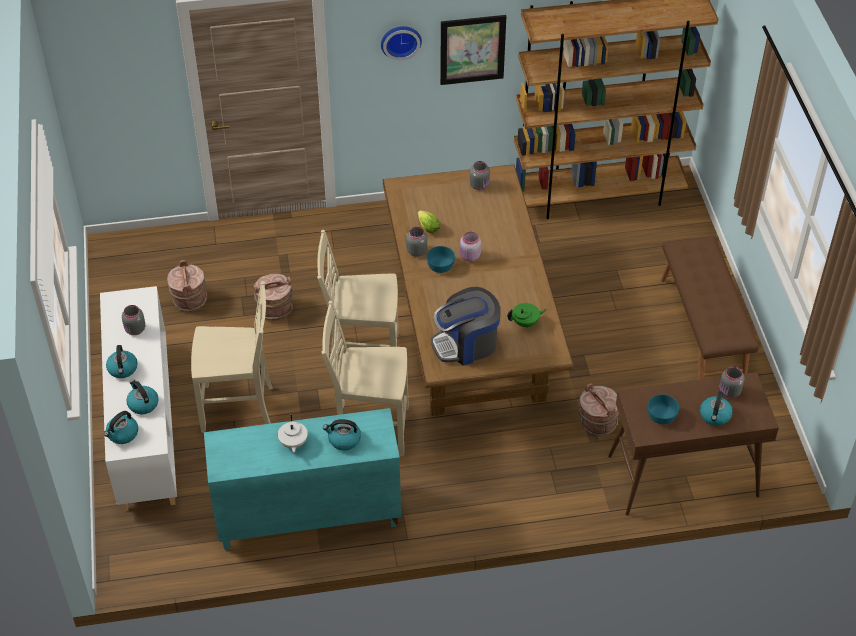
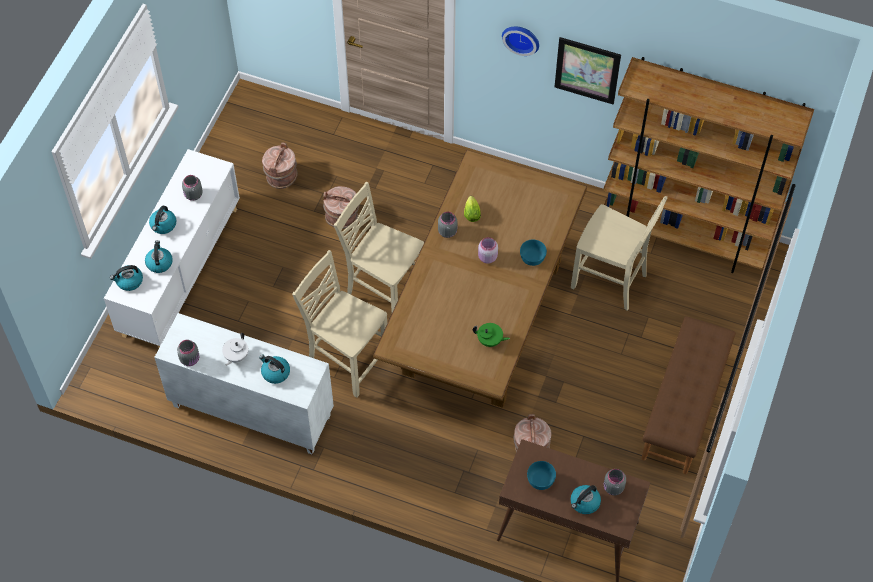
camera: 30 degrees right, 10 degrees up
beige chair [191,281,273,433] -> beige chair moved to [571,196,668,311]
turquoise cabinet [204,408,401,550] -> white cabinet [154,313,334,455]
turquoise bowl [427,246,455,273] -> turquoise bowl moved to [520,239,547,266]
coffee machine [431,287,500,366] -> none
grey jar [469,161,490,190] -> grey jar moved to [177,340,199,366]

